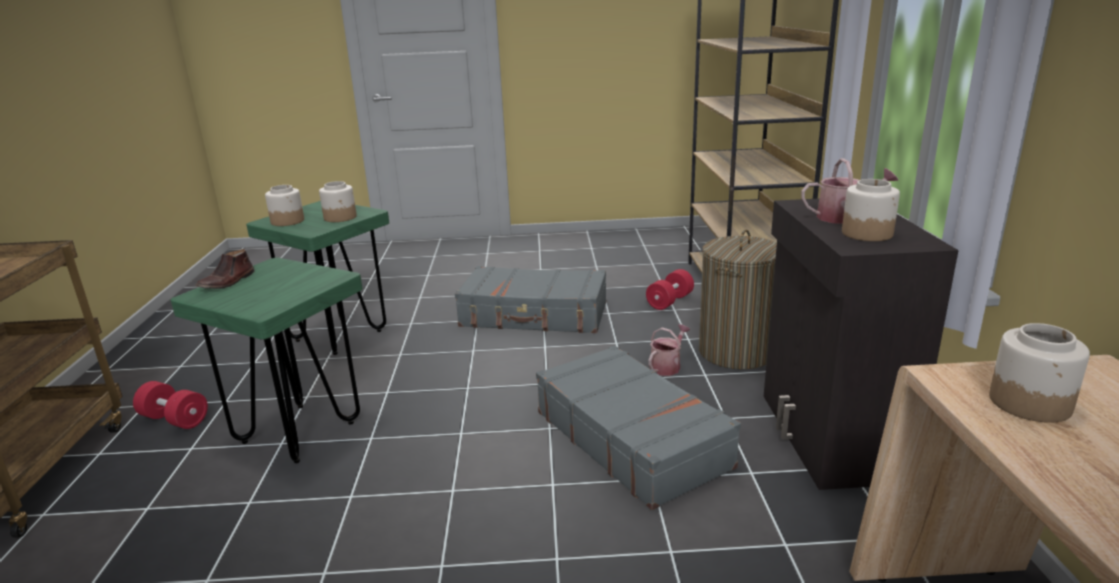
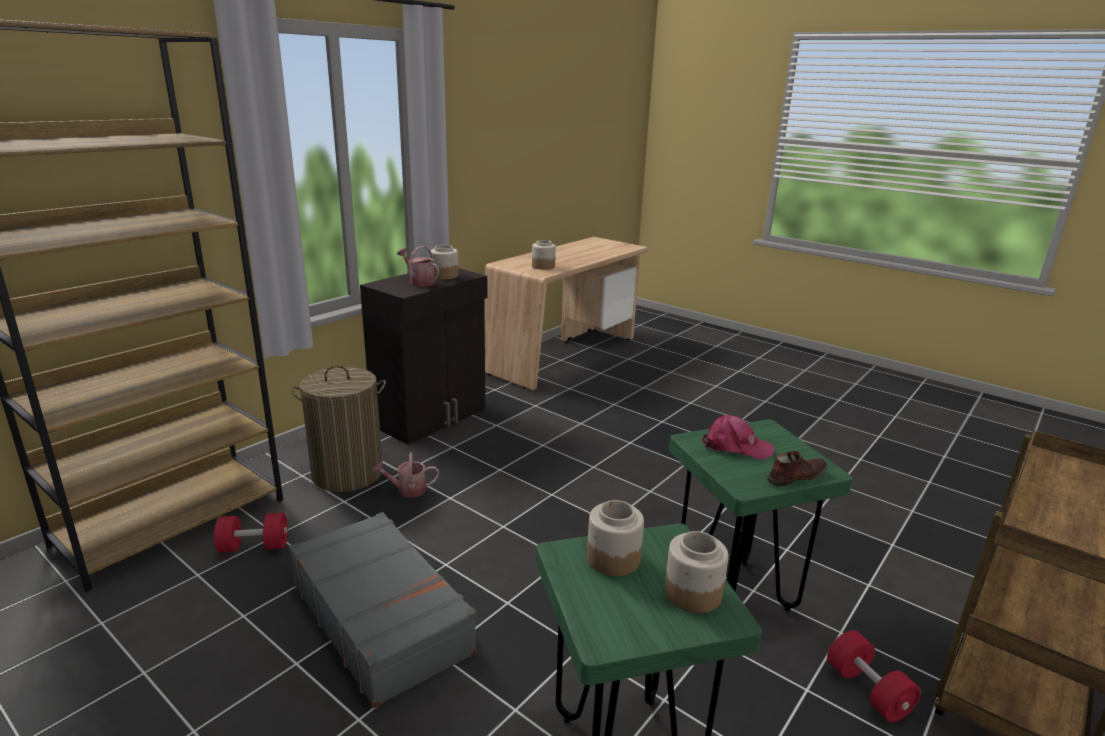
camera: 140 degrees left, 0 degrees up
grey suitcase [536,345,741,510] -> none
none -> pink cap [702,415,775,460]

